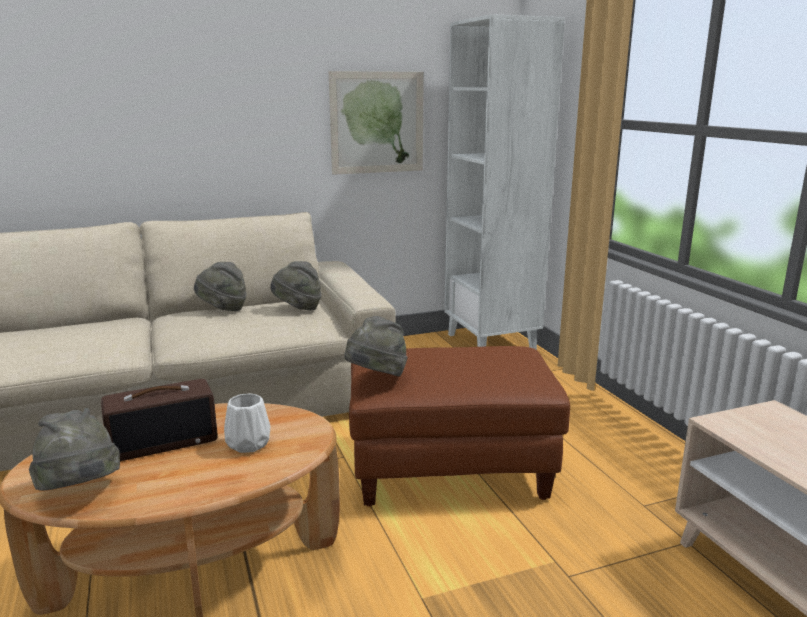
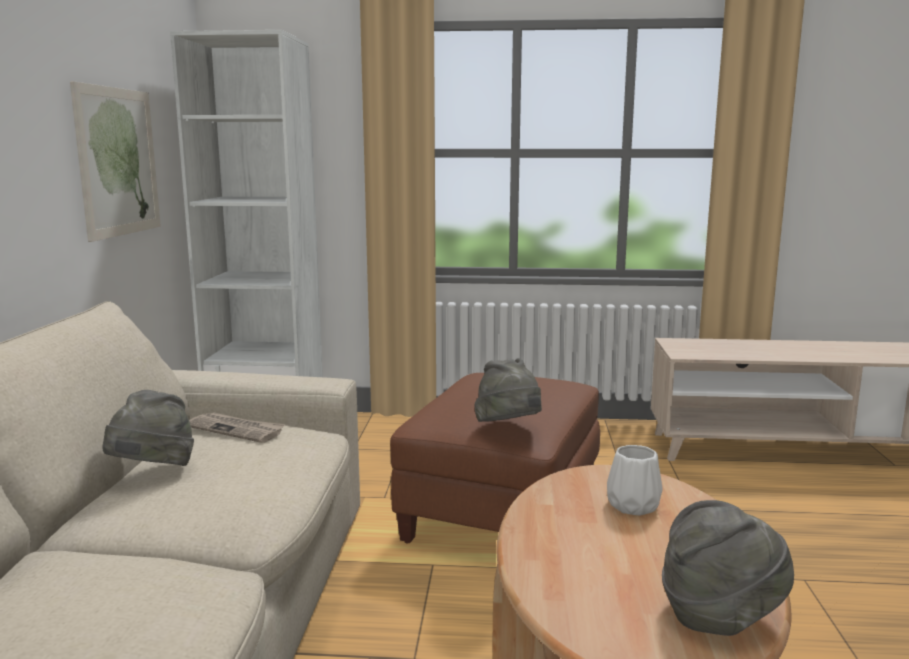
camera: 65 degrees left, 5 degrees down
radio [101,379,218,461] -> none
grey hat [270,261,322,310] -> newspaper [189,412,285,443]

